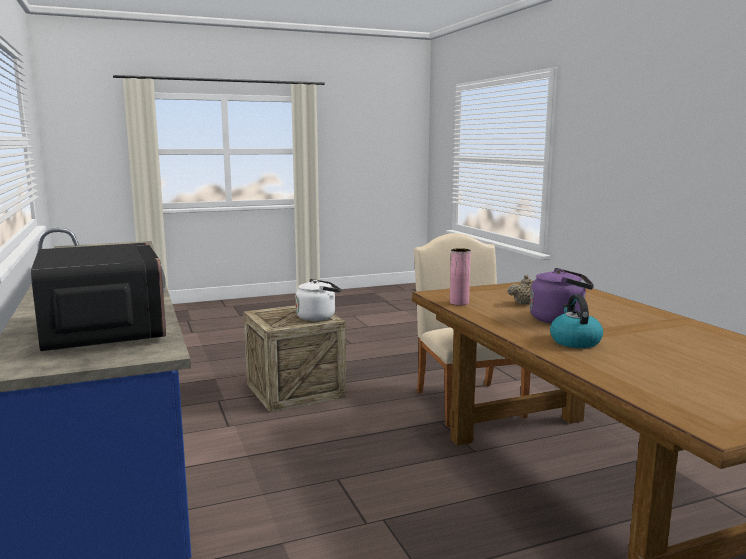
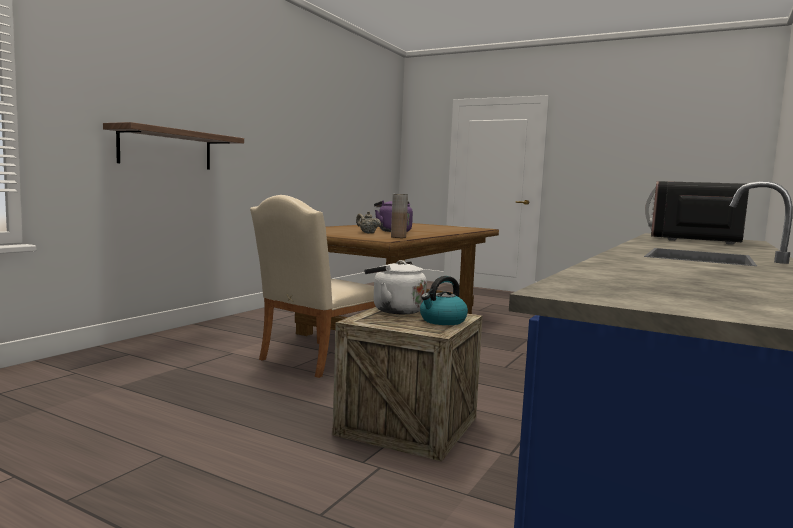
camera: 130 degrees left, 5 degrees down
pink vase [450,248,471,305] -> brown vase [391,194,408,238]
kettle [550,295,603,348] -> kettle moved to [420,276,468,325]
none -> shelf [103,122,244,170]

